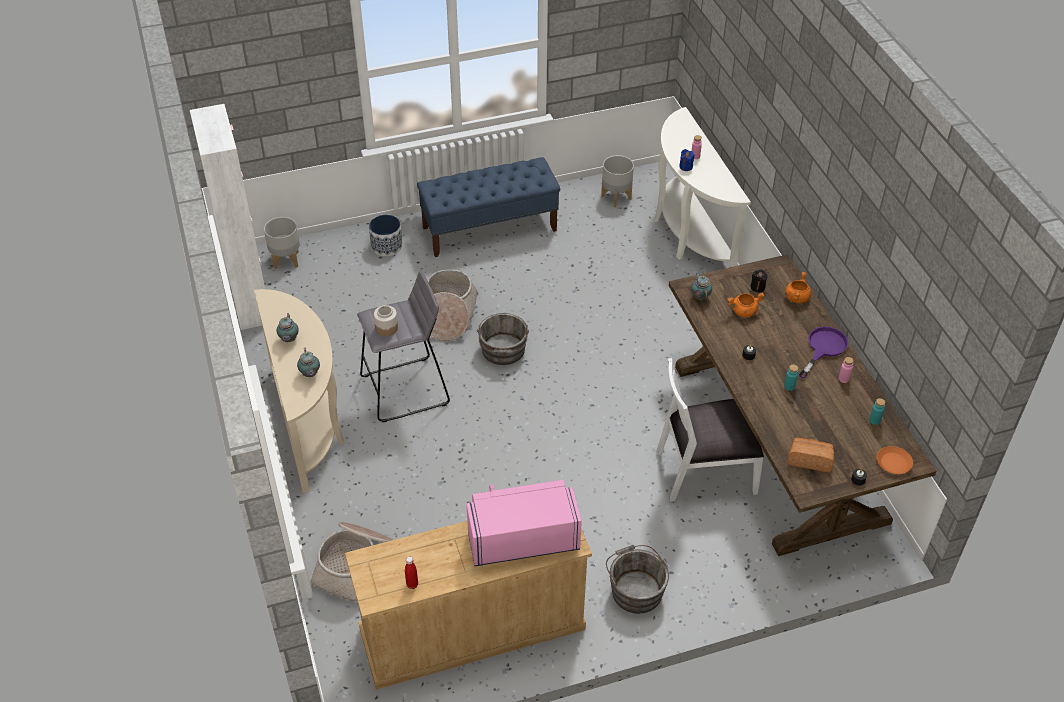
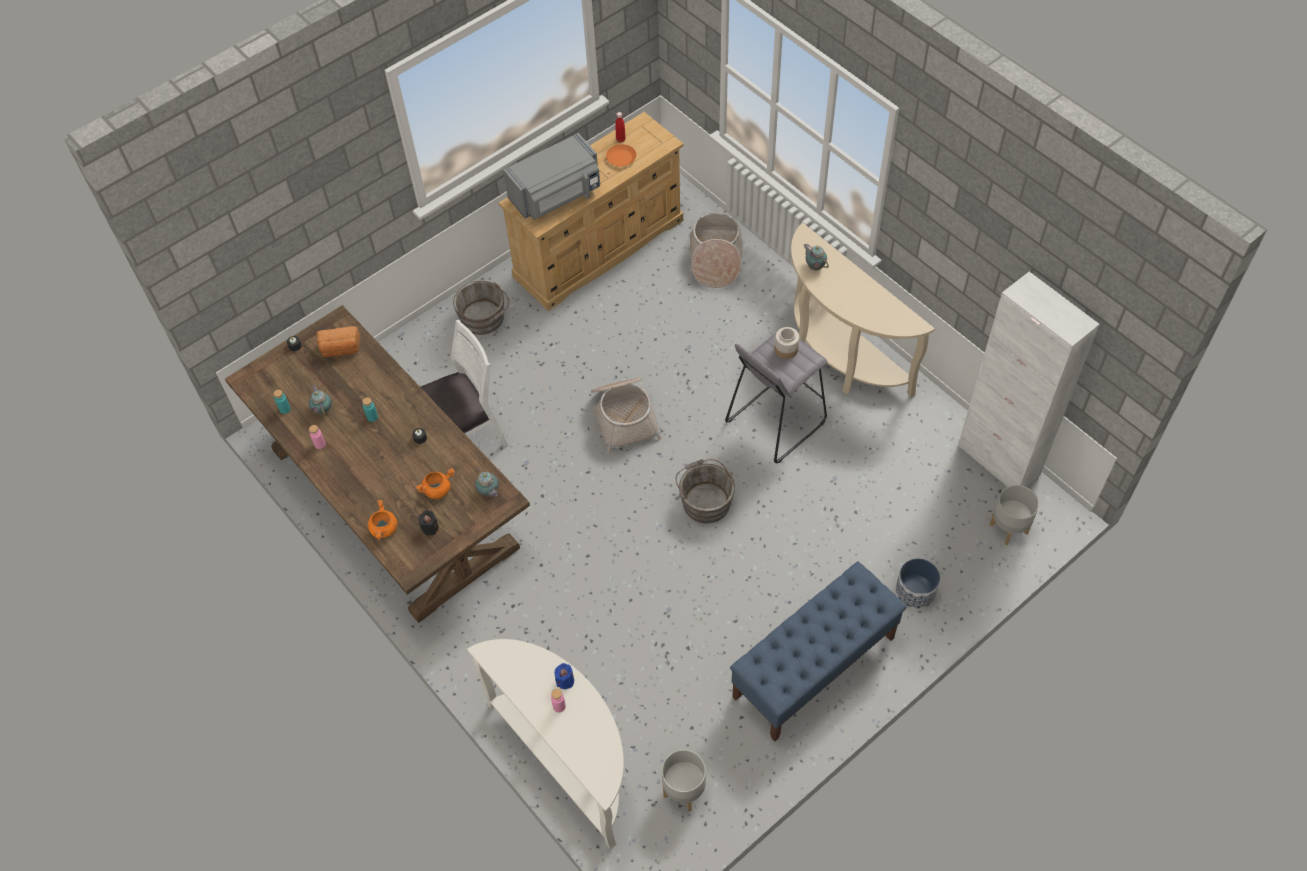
camera: 160 degrees right, 10 degrees up
teapot [277,314,299,342] -> teapot moved to [309,385,332,416]
basket [427,269,479,341] -> basket moved to [591,377,662,453]
pink microwave [466,480,582,566] -> grey microwave [503,133,600,220]
purple frying pan [799,326,848,379] -> none
orange plate [877,446,913,474] -> orange plate moved to [606,144,636,166]

